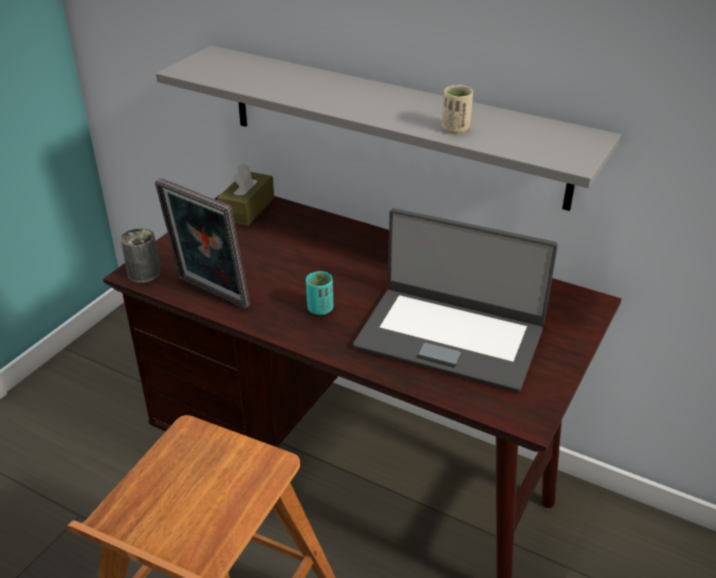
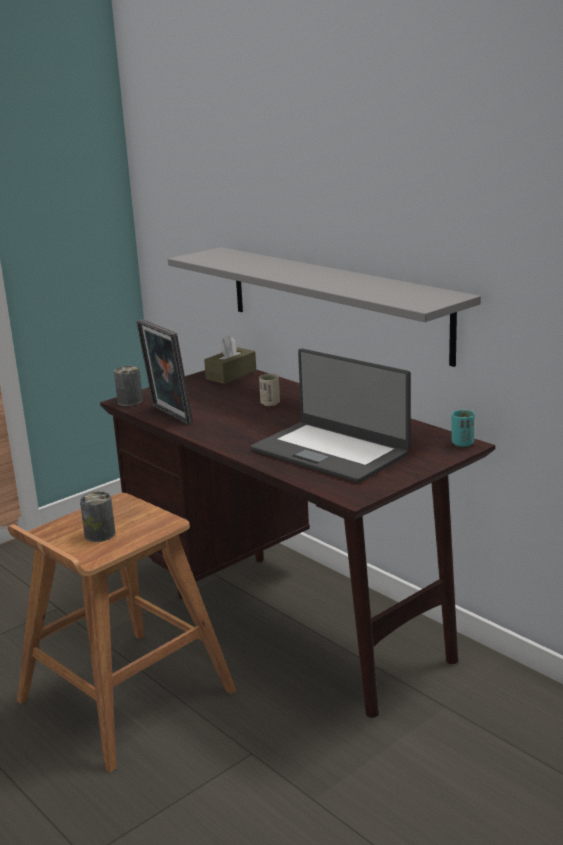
camera: 20 degrees right, 15 degrees down
turquoise cup [306,271,333,315] -> turquoise cup moved to [451,410,475,447]
beige cup [442,85,473,134] -> beige cup moved to [259,374,280,406]
none -> can [80,491,115,542]

